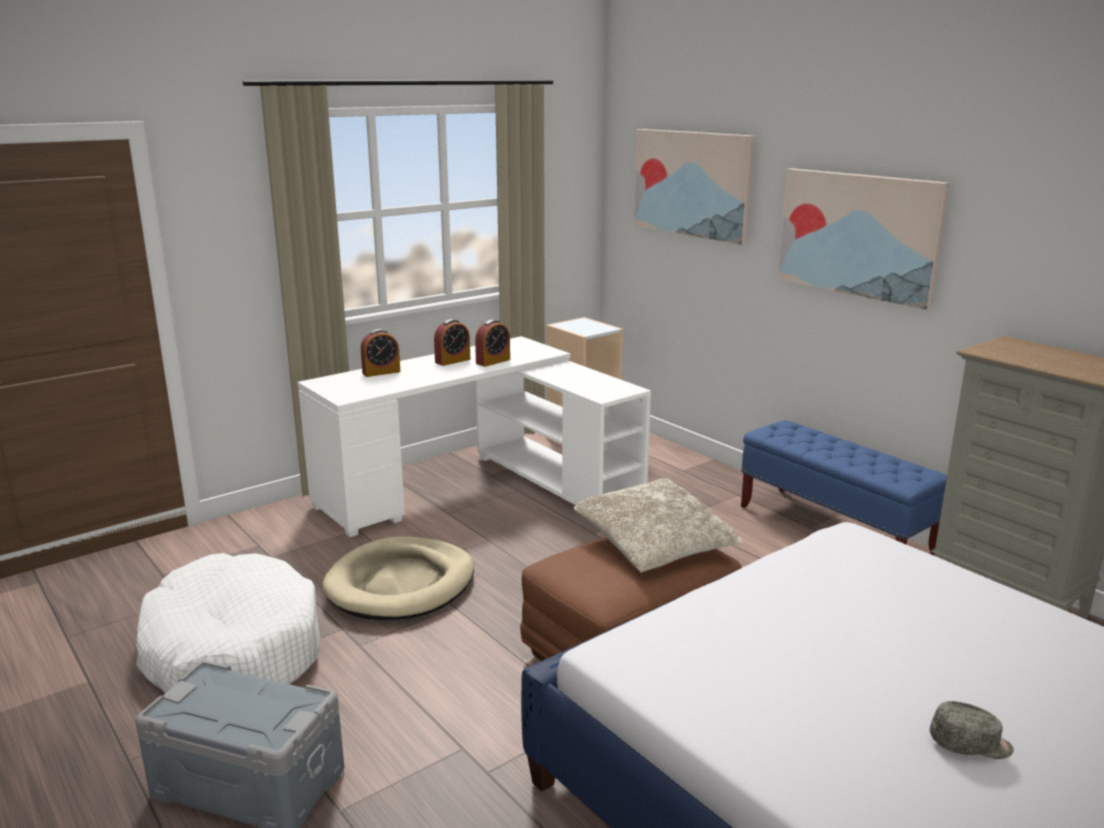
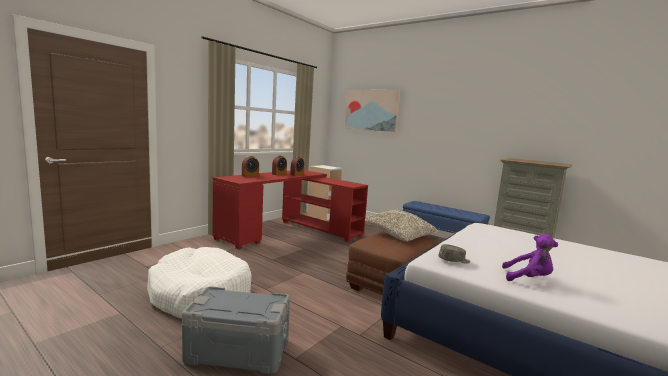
camera: 15 degrees left, 10 degrees down
white desk [298,336,651,537] -> red desk [212,170,368,249]
beige dog bed [322,536,474,620] -> none
picture [777,168,950,310] -> none
grey cap [930,701,1014,759] -> grey cap moved to [438,244,470,264]
none -> purple plush toy [502,234,558,281]

